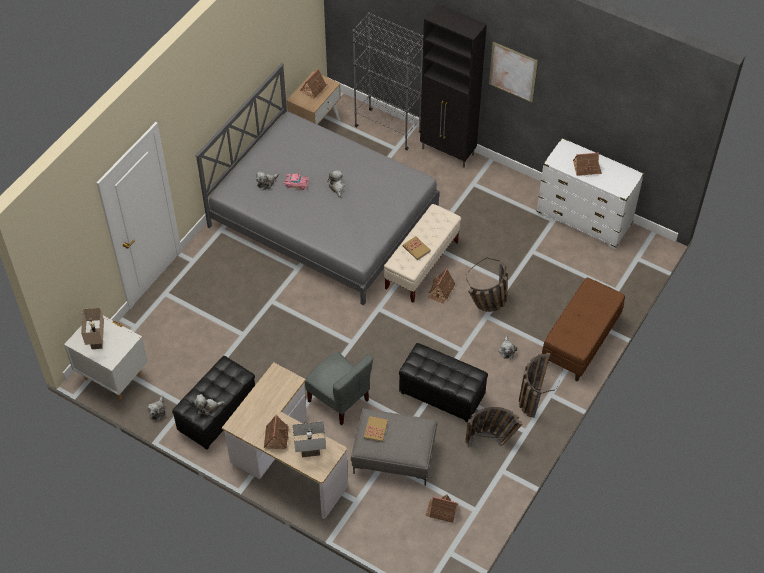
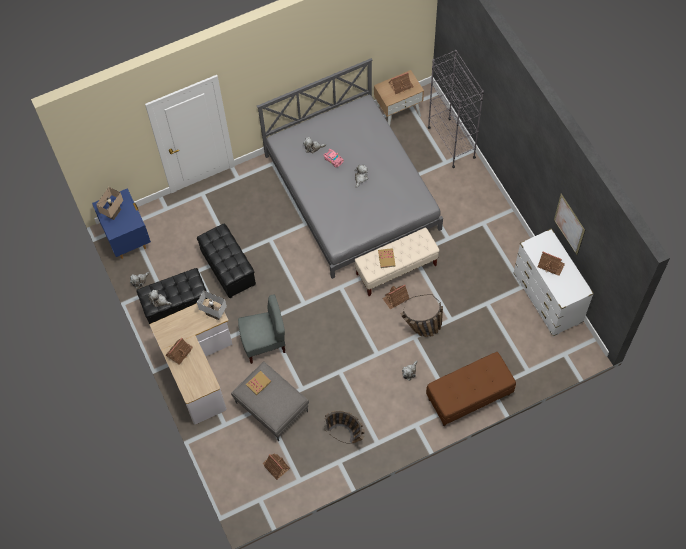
camera: 35 degrees right, 10 degrees up
white nightstand [64,316,148,400] -> blue nightstand [92,188,151,259]
white table lamp [293,421,326,457] -> white table lamp moved to [197,290,227,320]
grey chair [305,352,373,425] -> grey chair turned 90 degrees counterclockwise [238,295,286,364]
black ottoman [399,343,488,423] -> black ottoman moved to [197,223,256,298]
black cabinet [420,4,487,168] -> none
picture [489,41,538,103] -> picture moved to [554,193,586,255]
basket [519,353,562,418] -> none

